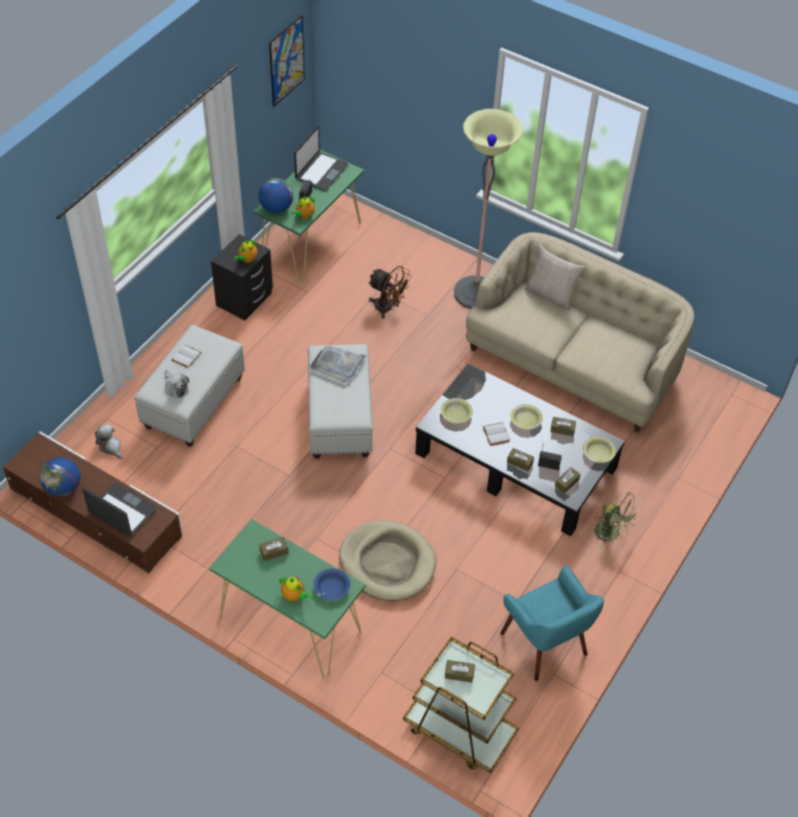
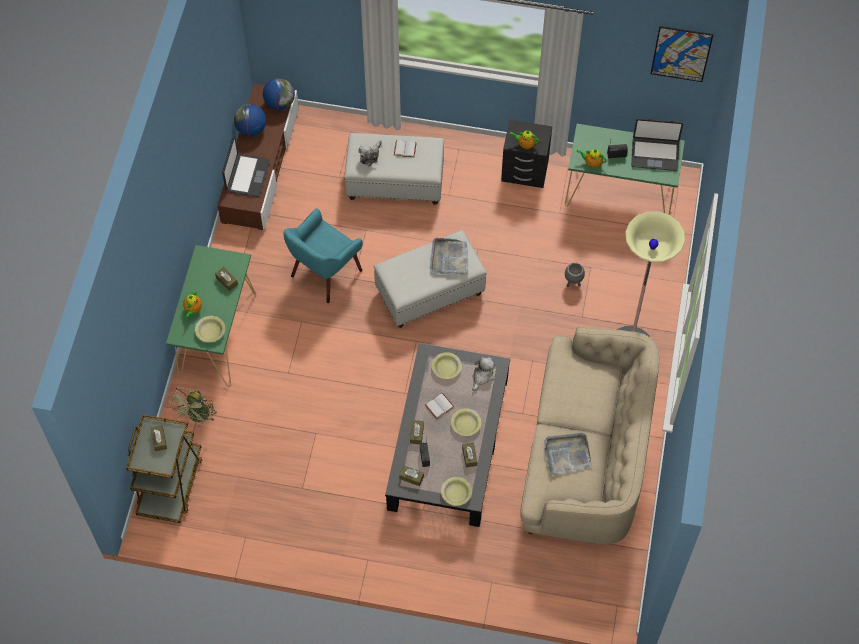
camera: 70 degrees right, 10 degrees up
plush toy [95,424,122,459] -> plush toy moved to [472,356,495,391]
globe [259,178,293,213] -> globe moved to [263,78,295,110]
blue bowl [313,568,350,600] -> yellow bowl [195,316,225,342]
beige dog bed [339,520,436,601] -> none
brown fan [368,266,412,319] -> grey planter [565,263,585,287]
turquoise armchair [500,565,604,681] -> turquoise armchair moved to [284,208,363,303]
beige pillow [525,245,585,311] -> none
green fan [594,492,641,549] -> green fan moved to [168,387,217,426]
none -> grey tray [544,433,592,475]

